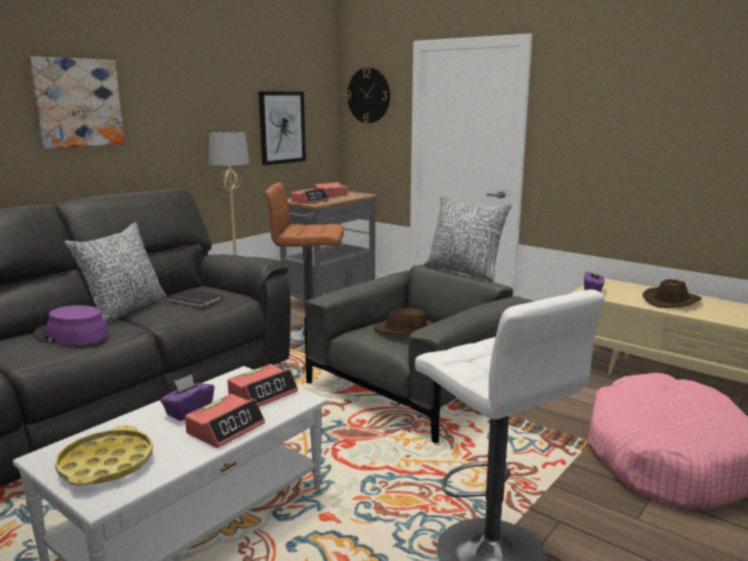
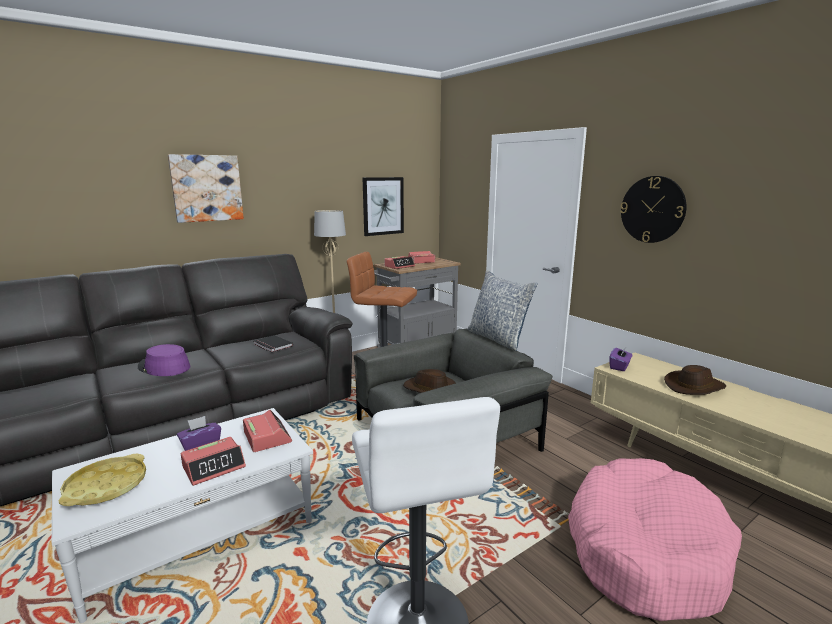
camera: 15 degrees right, 0 degrees up
pillow [64,222,167,324] -> none
alarm clock [228,364,298,407] -> alarm clock turned 90 degrees counterclockwise [243,410,292,452]
wall clock [346,68,390,123] -> wall clock moved to [620,176,686,243]

